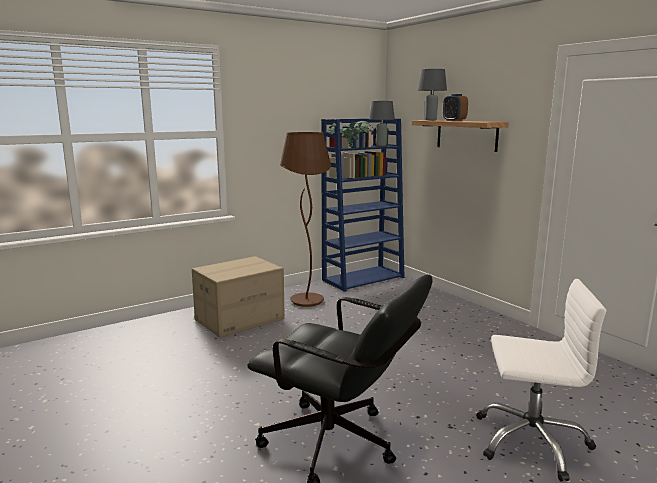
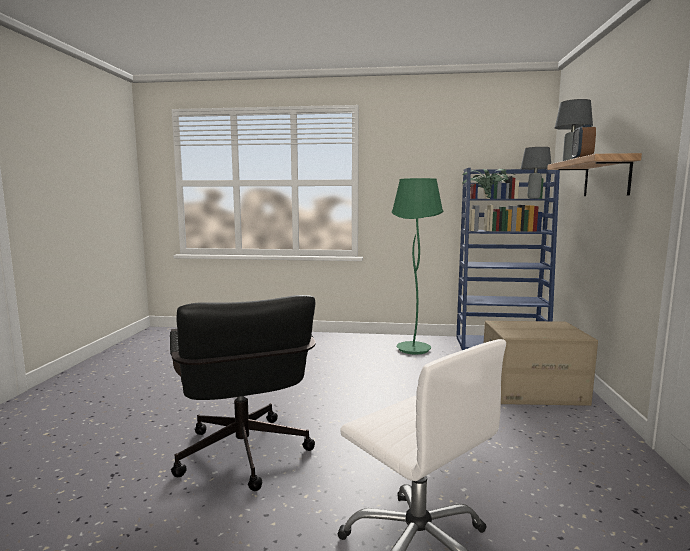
camera: 40 degrees right, 5 degrees down
cardboard box [192,256,285,338] -> cardboard box moved to [484,321,598,406]
brown floor lamp [279,132,331,307] -> green floor lamp [392,178,443,355]

